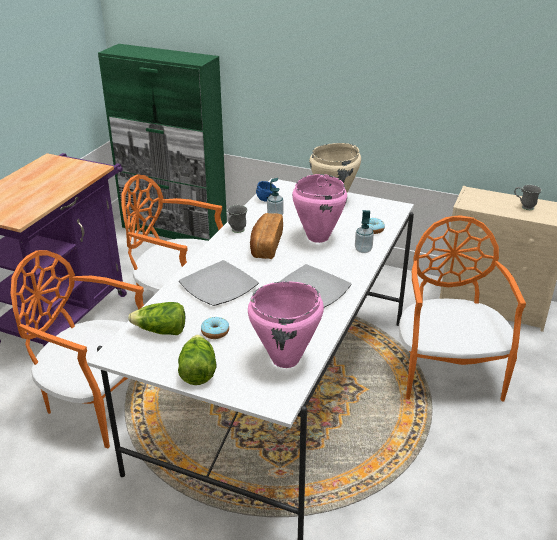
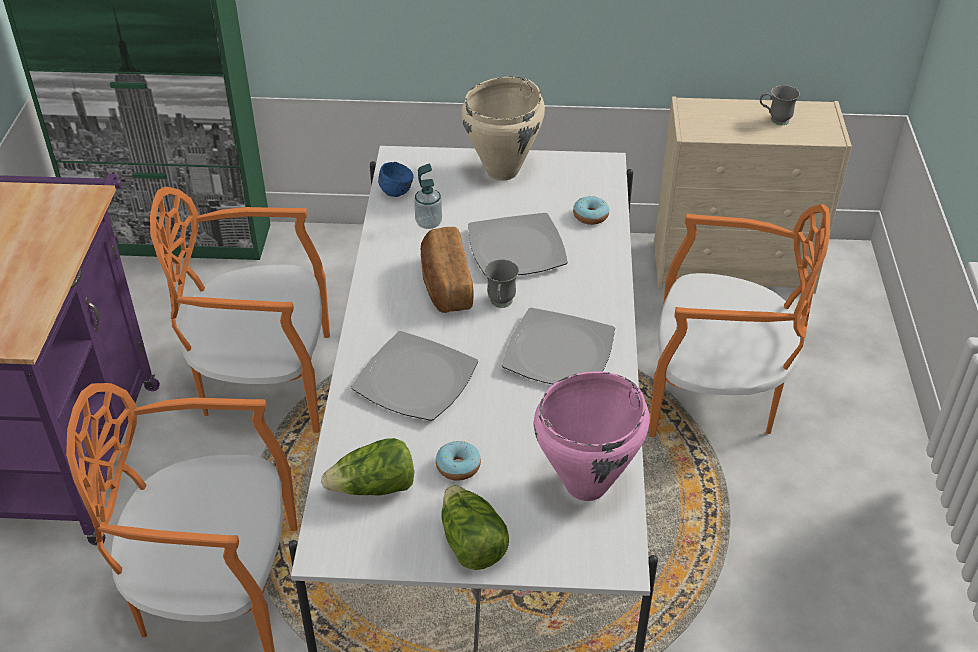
camera: 20 degrees left, 10 degrees up
grey mug [228,205,248,233] -> grey mug moved to [484,259,519,308]
pink cooking pot [292,174,347,243] -> plate [468,213,568,275]
soap dispenser [355,210,374,253] -> none
orange chair [399,215,526,401] -> orange chair turned 120 degrees clockwise [649,204,830,437]

